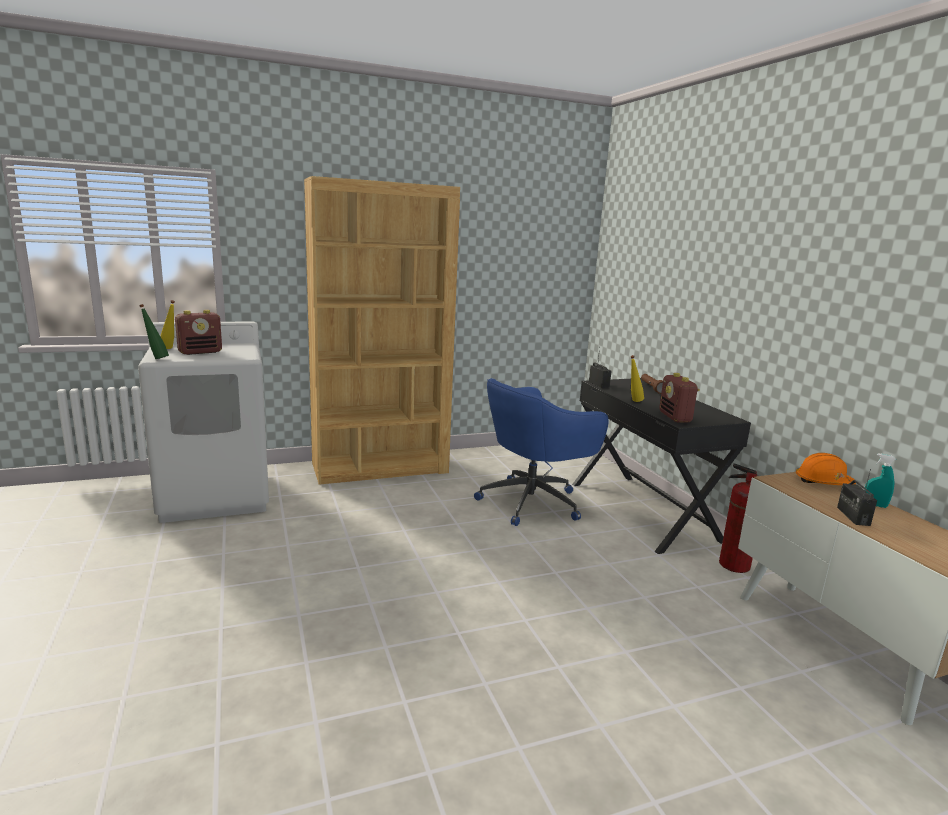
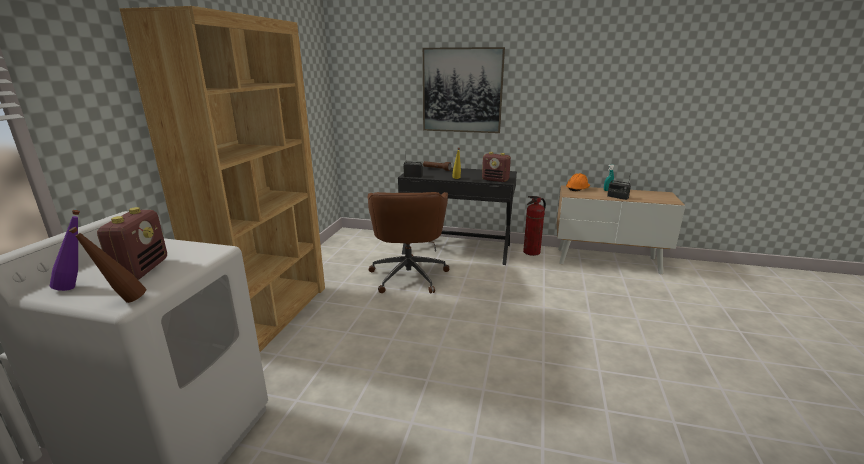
camera: 55 degrees left, 5 degrees up
green bottle [139,304,169,359] -> brown bottle [69,227,146,303]
yellow bottle [160,300,175,349] -> purple bottle [50,210,80,291]
blue office chair [474,378,609,526] -> brown office chair [368,192,449,293]
none -> picture [423,47,505,133]

